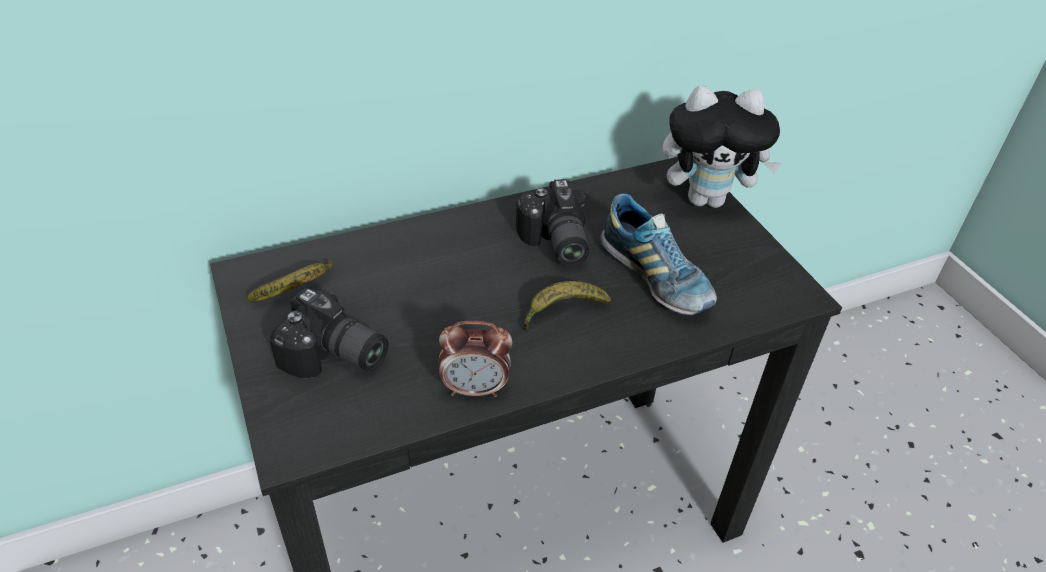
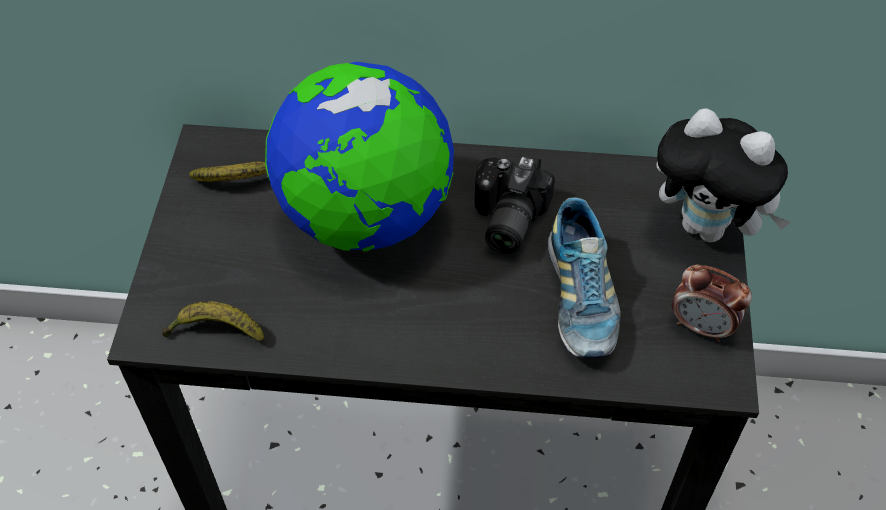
camera: 30 degrees right, 10 degrees up
camera [269,288,388,378] -> none
alarm clock [438,321,513,397] -> alarm clock moved to [672,265,752,342]
banana [523,281,611,331] -> banana moved to [162,301,264,342]
none -> globe [265,62,454,251]

